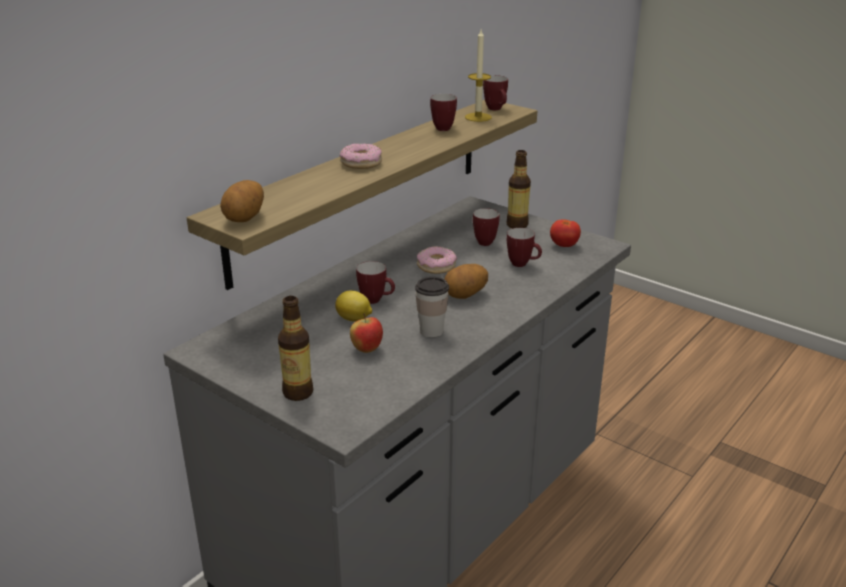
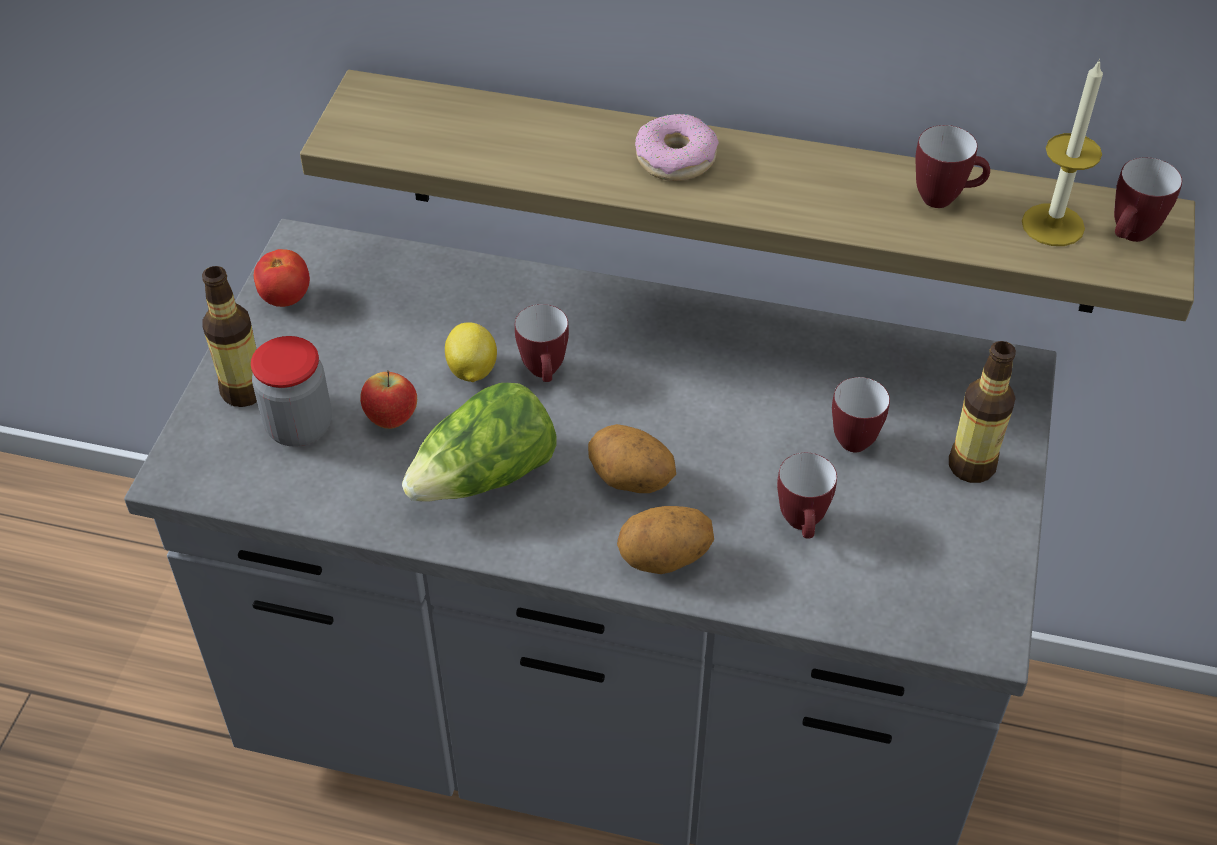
camera: 65 degrees right, 20 degrees up
potato [220,180,264,222] -> potato moved to [617,506,714,574]
cup [415,277,449,338] -> lettuce [402,383,557,502]
donut [417,246,457,274] -> none
tomato [550,219,581,247] -> tomato moved to [254,249,310,307]
none -> jar [251,336,332,447]

